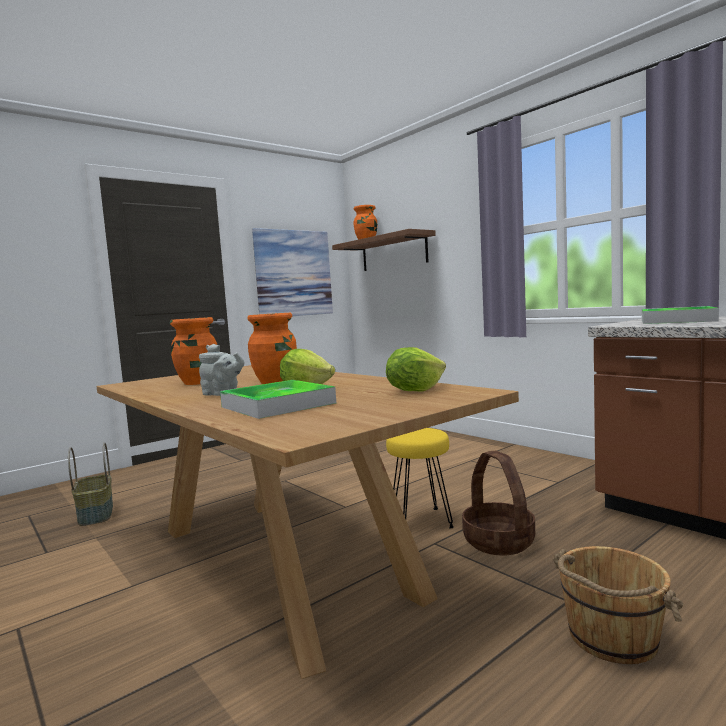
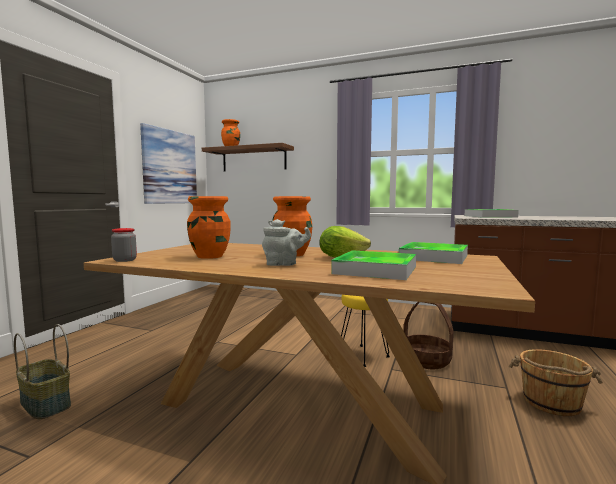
camera: 30 degrees left, 0 degrees up
lettuce [386,347,446,392] -> tray [399,242,468,264]
none -> jar [111,228,137,262]

